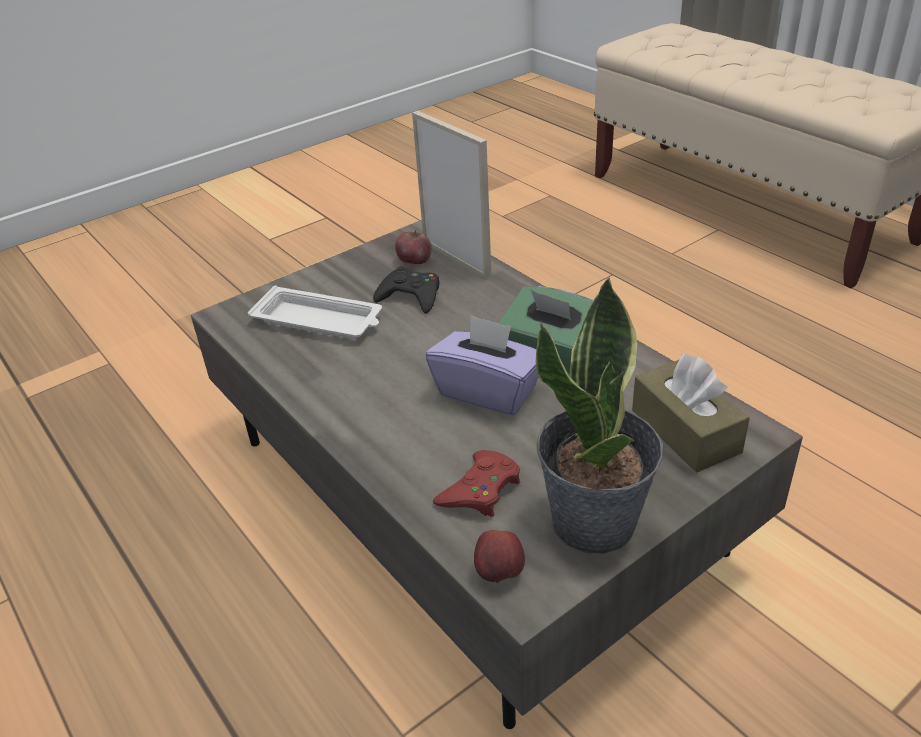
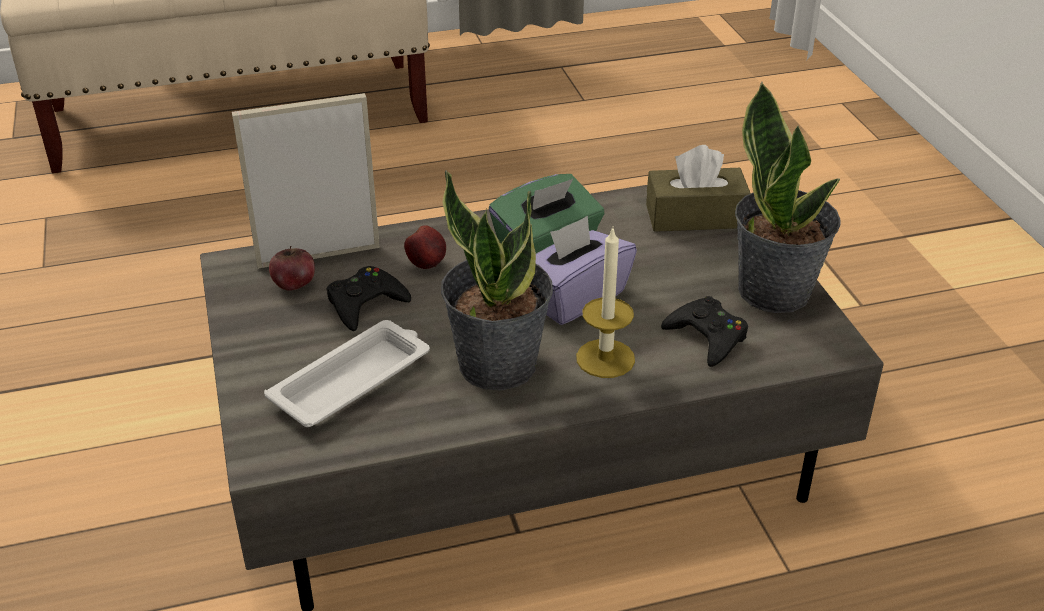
camera: 70 degrees left, 0 degrees up
red game controller [433,450,520,517] -> black game controller [661,296,748,367]
apple [474,530,525,583] -> apple moved to [404,225,446,269]
none -> potted plant [441,170,553,391]
none -> candle [576,227,635,378]

